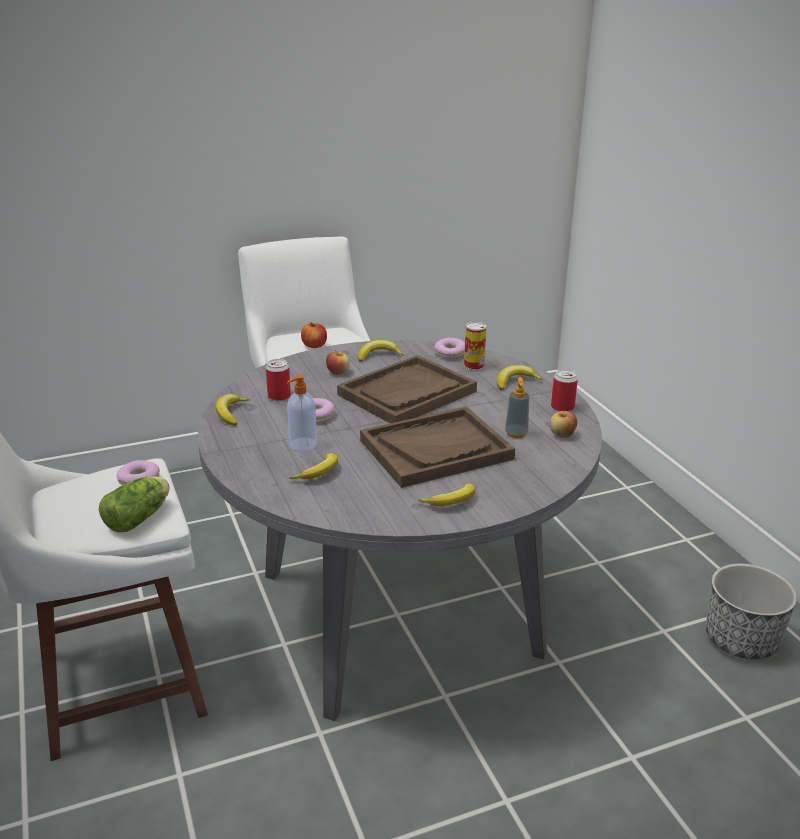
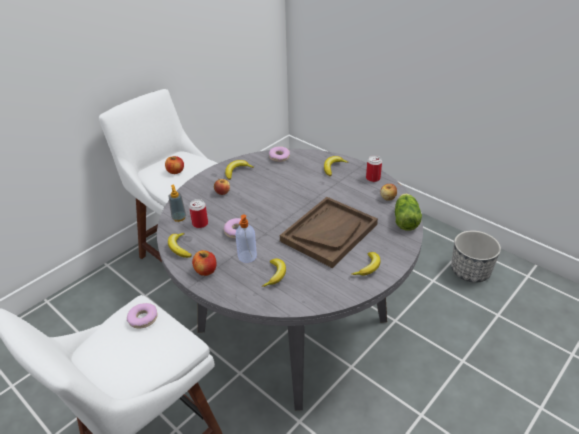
camera: 25 degrees left, 10 degrees up
lettuce [99,476,169,532] -> lettuce moved to [395,194,422,231]
brown tray [337,355,477,423] -> none
can [464,322,487,371] -> none
soap dispenser [505,377,529,438] -> soap dispenser moved to [169,185,186,222]
none -> apple [192,250,217,276]

